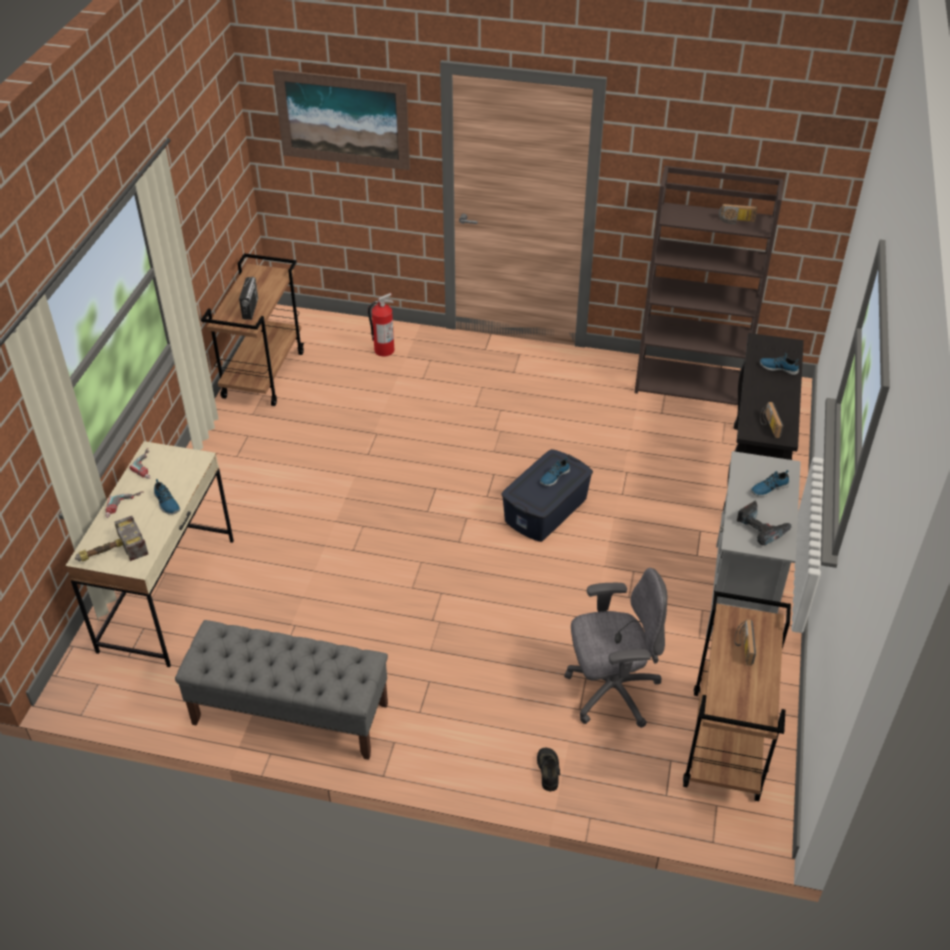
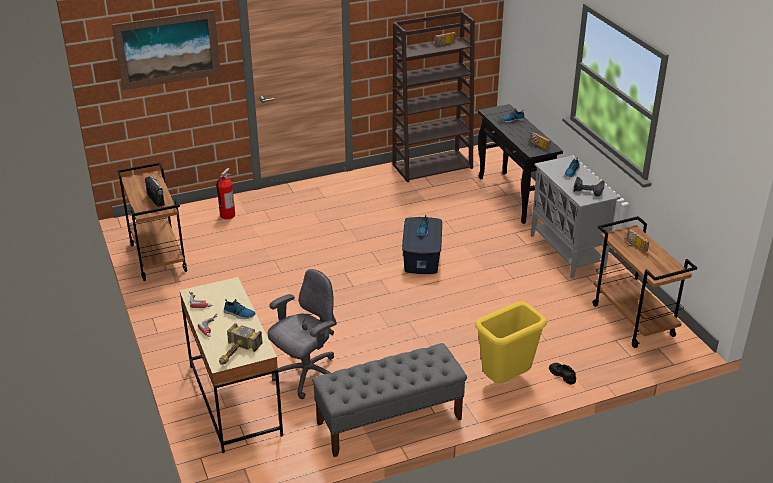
camera: 35 degrees left, 10 degrees down
grey office chair [564,568,667,728] -> grey office chair moved to [268,269,337,399]
none -> yellow trash can [475,301,547,383]

